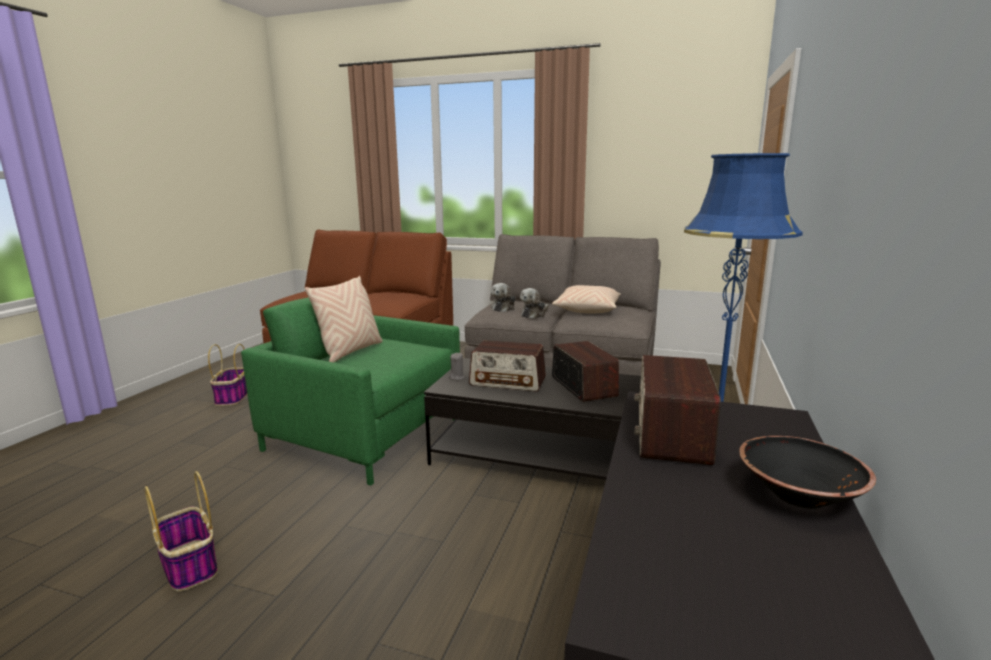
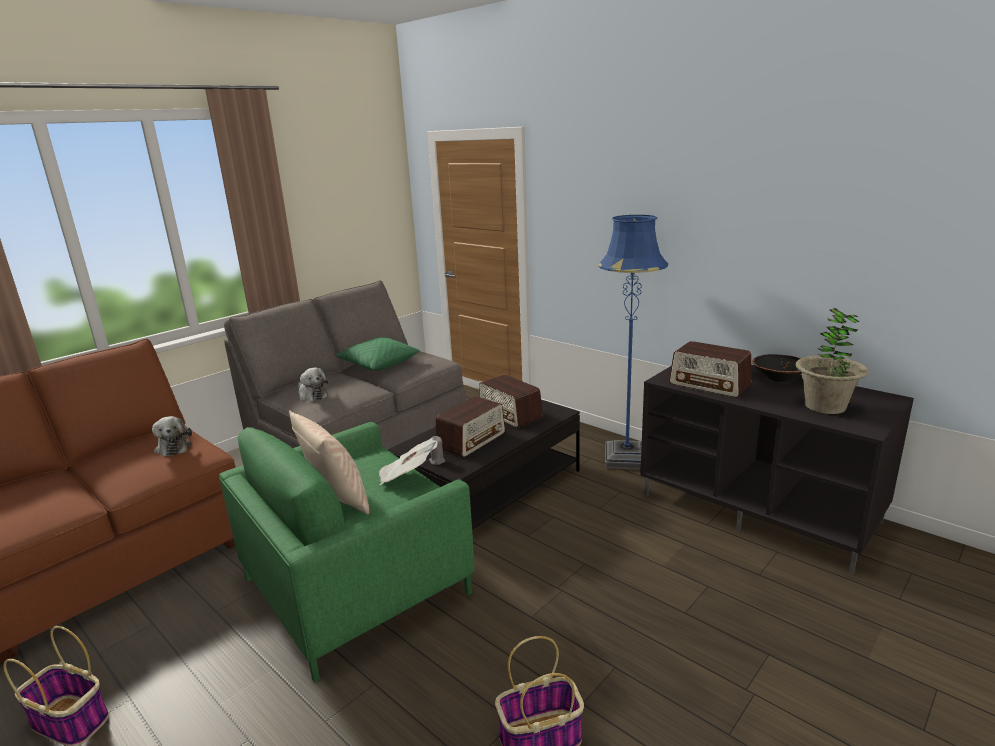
camera: 65 degrees left, 5 degrees up
plush toy [520,288,549,319] -> plush toy moved to [152,416,192,457]
beige pillow [552,285,621,314] -> green pillow [335,337,420,370]
radio [552,341,619,402] -> radio turned 135 degrees counterclockwise [479,375,543,428]
none -> newspaper [379,438,438,485]
none -> potted plant [795,308,869,414]

